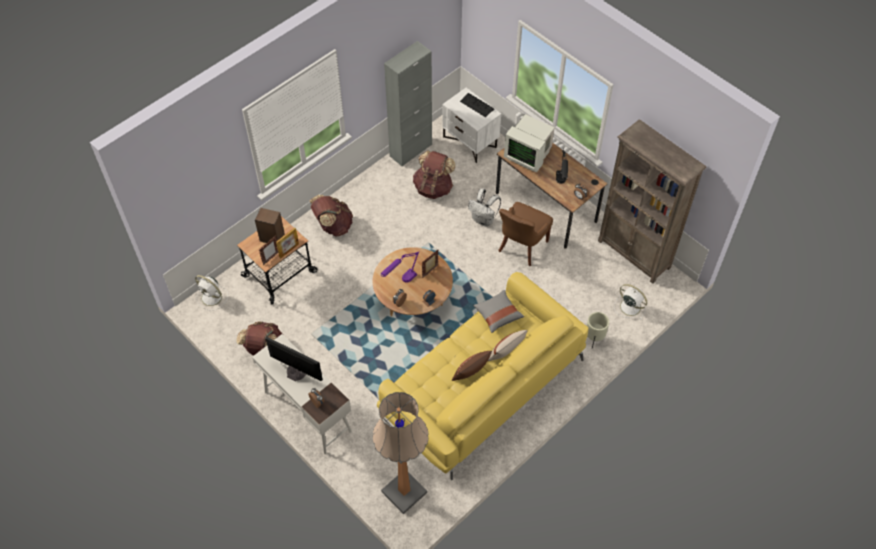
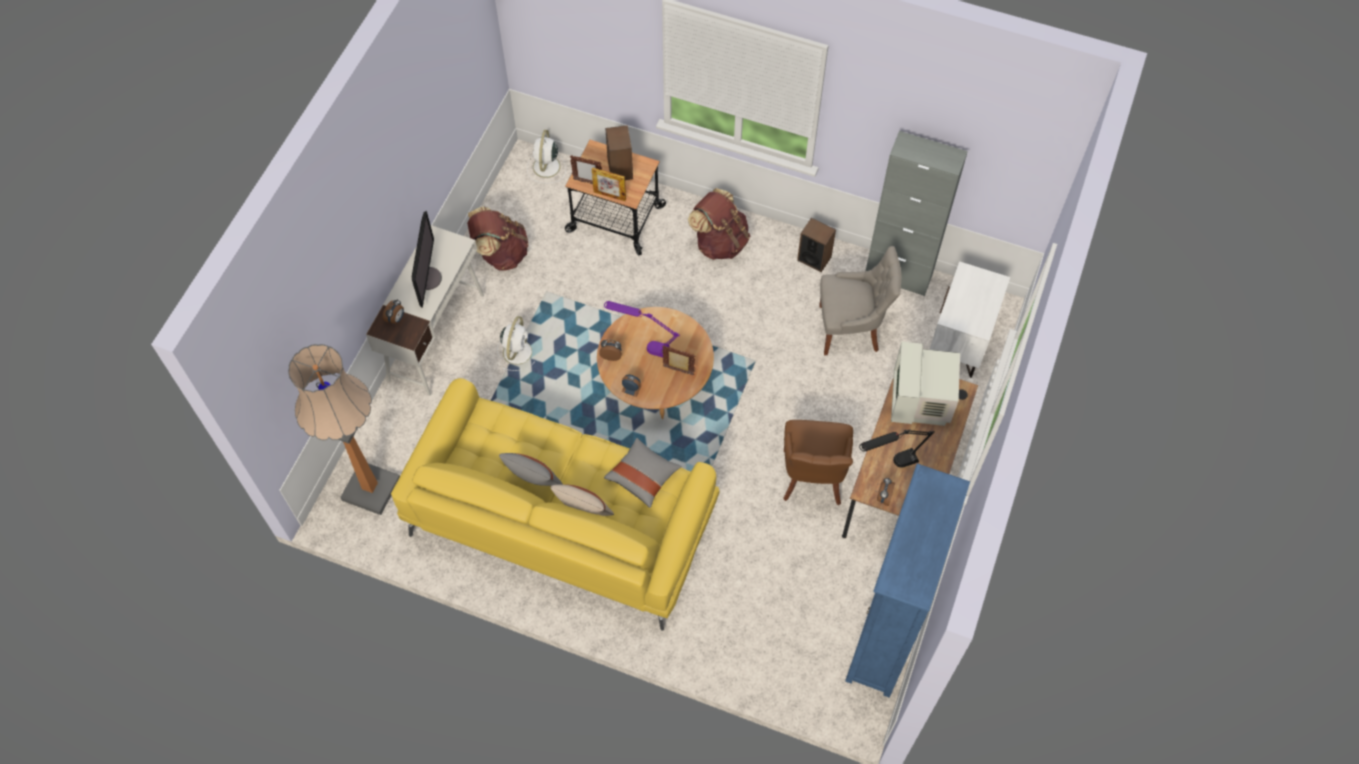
camera: 65 degrees right, 5 degrees up
brown backpack [413,151,456,199] -> grey chair [819,246,902,355]
brown pillow [452,351,492,381] -> grey pillow [499,453,562,486]
keyboard [460,93,495,117] -> none
white backpack [468,188,501,227] -> none
brown chair [498,202,553,266] -> brown chair turned 90 degrees counterclockwise [783,420,853,505]
beige planter [586,312,609,348] -> none
brown bookcase [598,119,706,284] -> blue bookcase [845,463,970,698]
white fan [614,284,647,320] -> white fan moved to [497,316,533,371]
none -> speaker [797,218,836,272]

